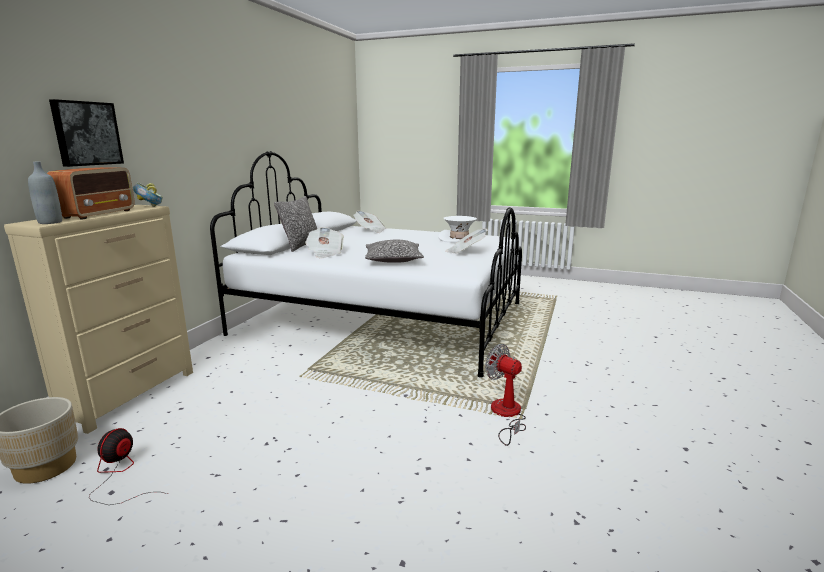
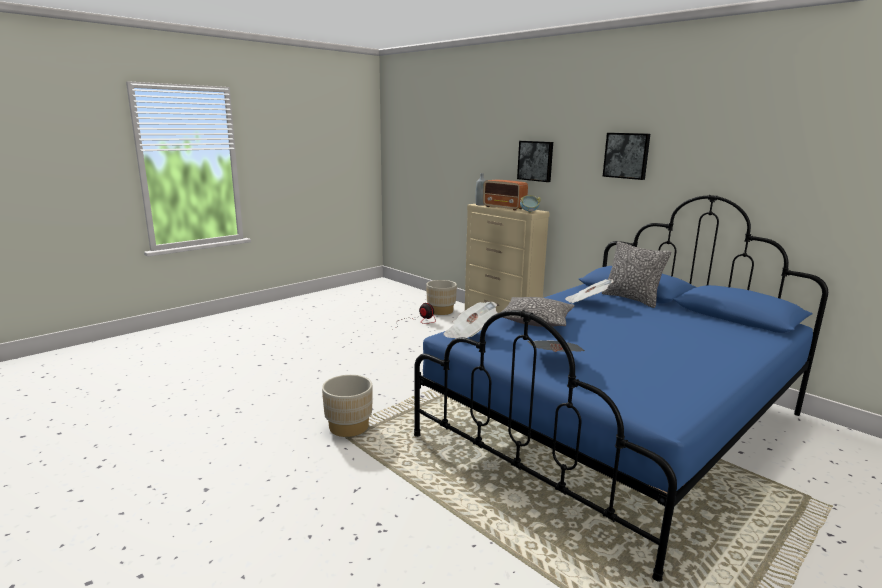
camera: 115 degrees right, 0 degrees up
white bed [210,151,522,378] -> blue bed [414,195,828,582]
newspaper [354,211,386,233] -> newspaper moved to [443,302,497,339]
white hat [439,216,477,243] -> none
fan [485,344,526,446] -> beige planter [322,375,373,437]
none -> picture [603,133,650,180]

